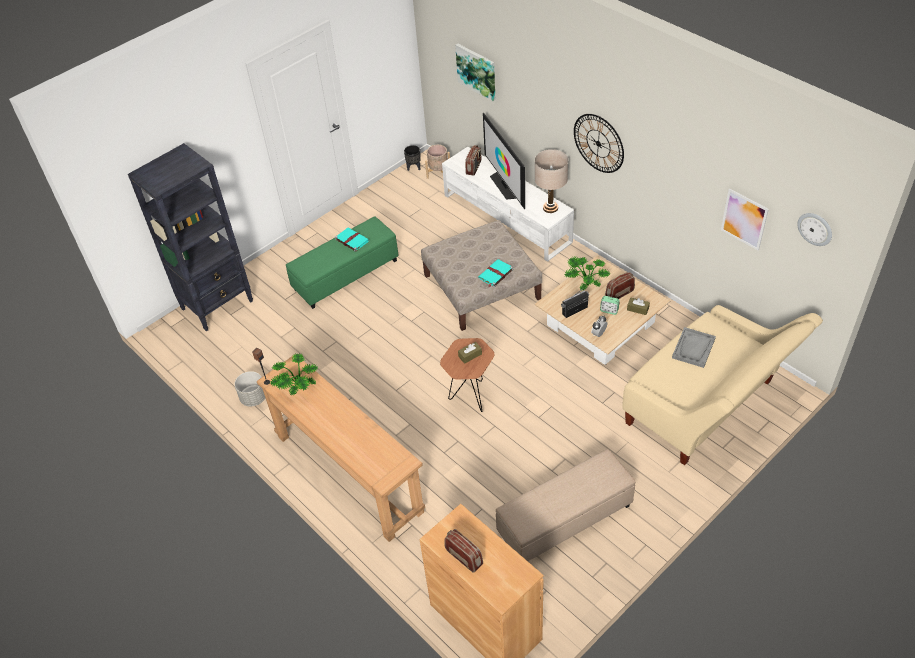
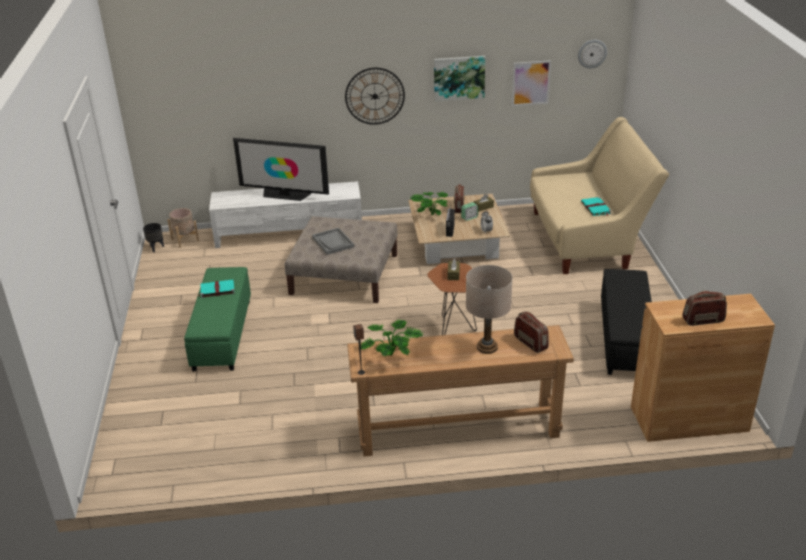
camera: 55 degrees left, 15 degrees down
black bookcase [128,143,253,332] -> none
grey planter [234,371,265,407] -> none
picture [455,44,495,101] -> picture moved to [434,56,485,102]
radio [465,145,481,176] -> radio moved to [514,312,549,353]
turquoise book [478,259,513,287] -> turquoise book moved to [581,197,611,216]
beige ottoman [496,449,635,561] -> black ottoman [601,269,652,375]
beige table lamp [535,149,568,213] -> beige table lamp moved to [466,265,513,354]
grey tray [672,327,716,368] -> grey tray moved to [312,228,354,255]

